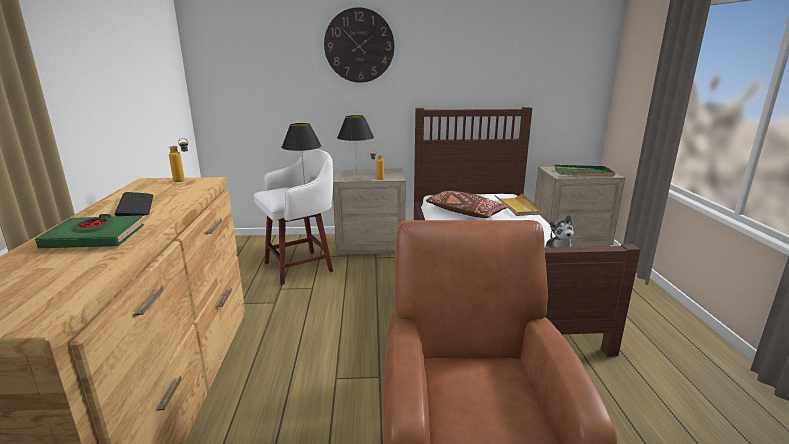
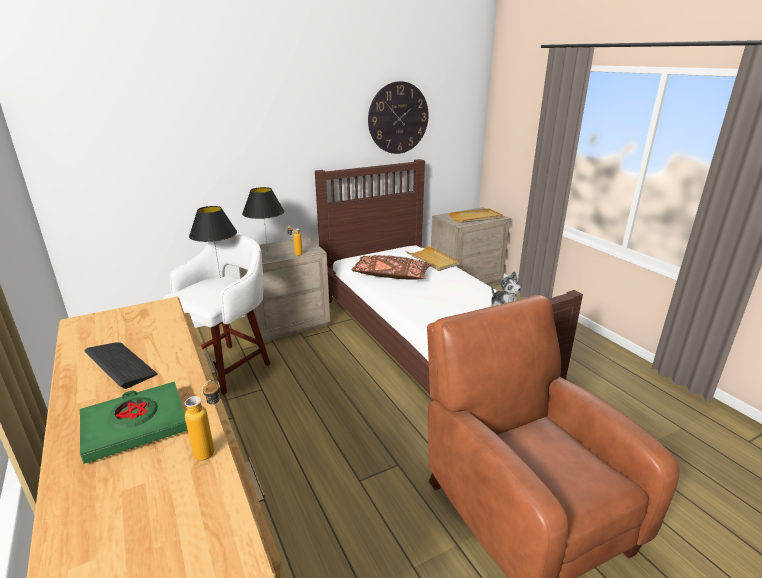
camera: 25 degrees left, 5 degrees up
bottle [169,138,188,182] -> bottle moved to [185,380,220,461]
wall clock [324,7,394,83] -> wall clock moved to [368,81,429,154]
green tray [555,165,616,177] -> beige tray [449,209,503,223]

